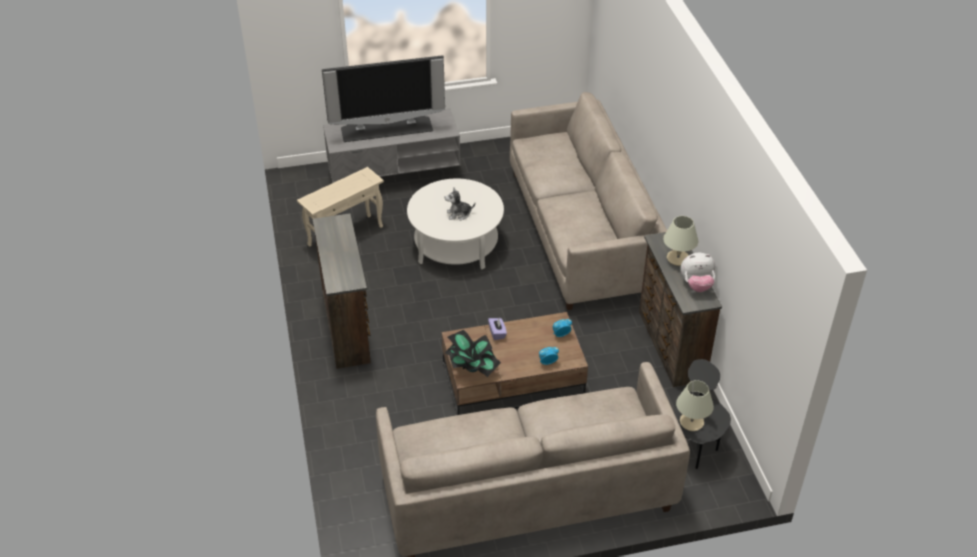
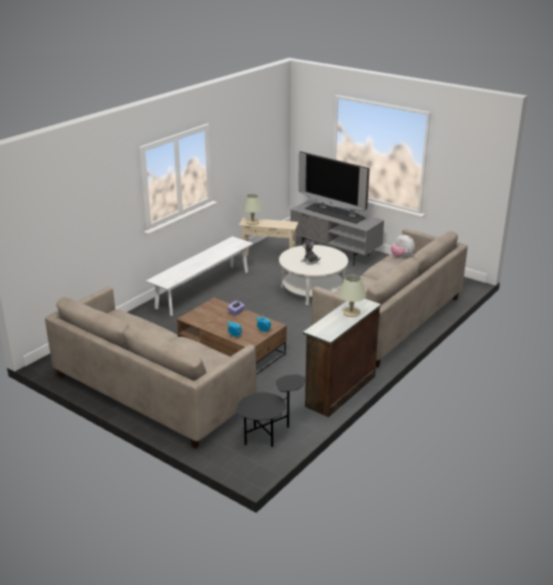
camera: 50 degrees right, 15 degrees down
brown dresser [313,213,371,369] -> white bench [146,236,253,316]
potted plant [445,330,501,377] -> none
beige table lamp [676,380,714,431] -> beige table lamp moved to [242,194,263,225]
plush toy [680,253,715,292] -> plush toy moved to [391,234,415,257]

